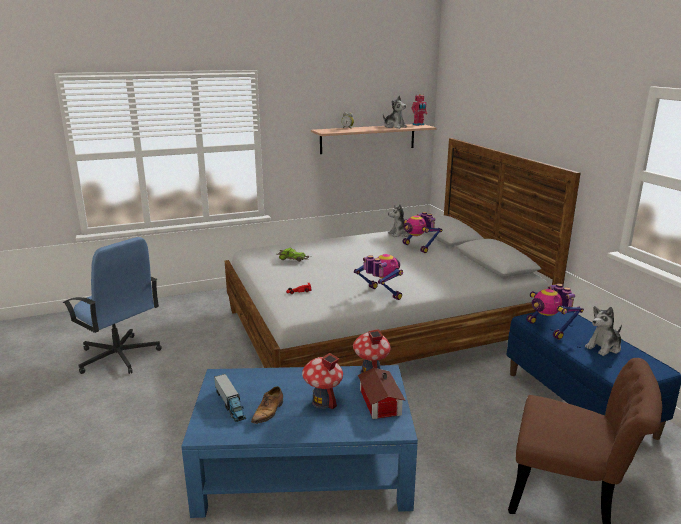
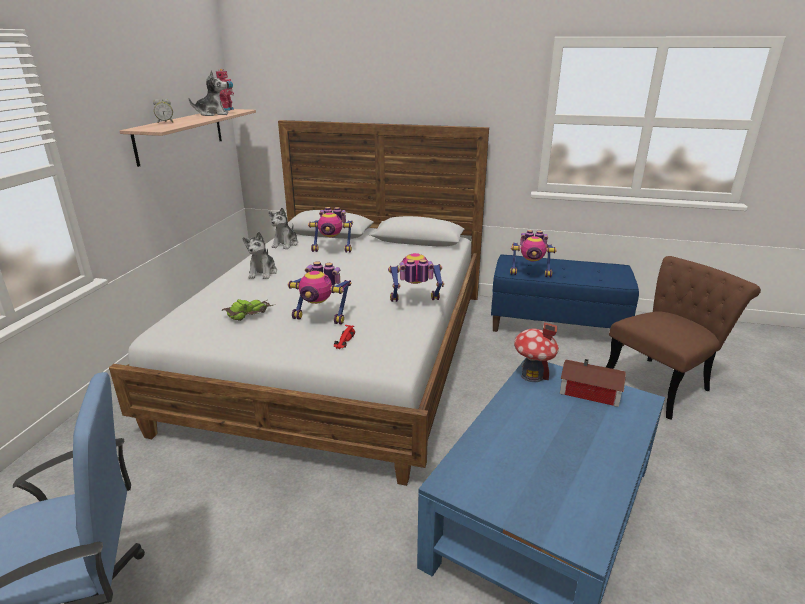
camera: 55 degrees left, 5 degrees up
toy truck [214,374,246,422] -> none
shoe [251,386,283,424] -> none
toy house [302,353,343,409] -> none
plush toy [585,306,622,356] -> plush toy moved to [242,232,277,279]
none -> toy robot [288,261,351,325]

